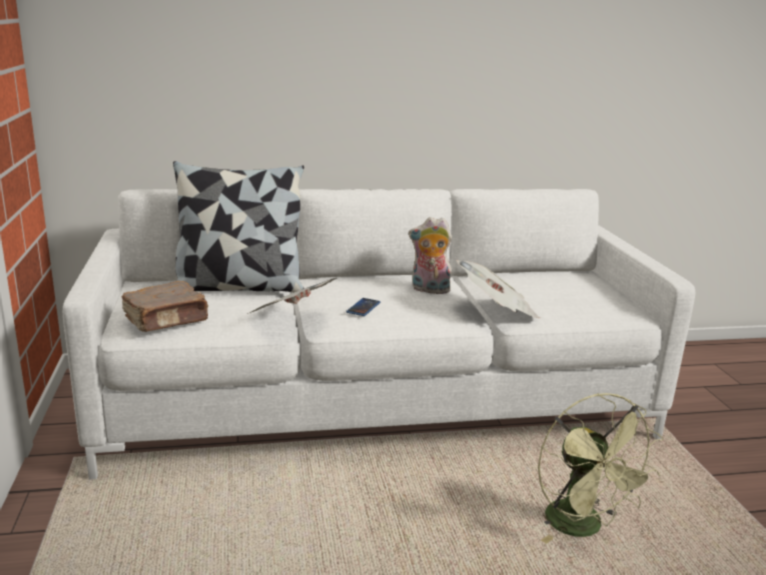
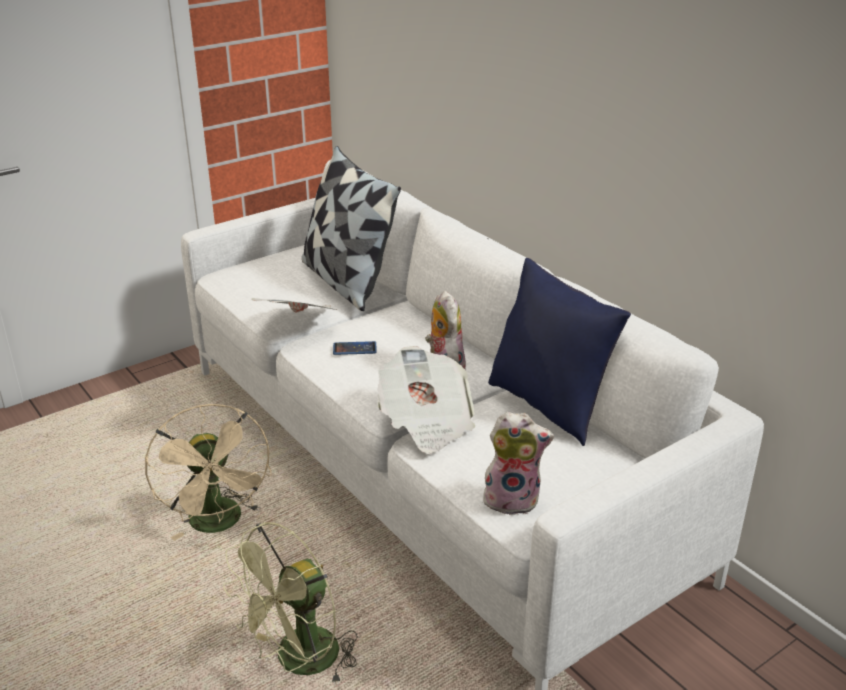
camera: 65 degrees right, 10 degrees up
brown book [121,281,209,332] -> none
none -> beige fan [145,404,272,541]
none -> plush toy [483,412,554,515]
none -> blue pillow [488,258,631,446]

